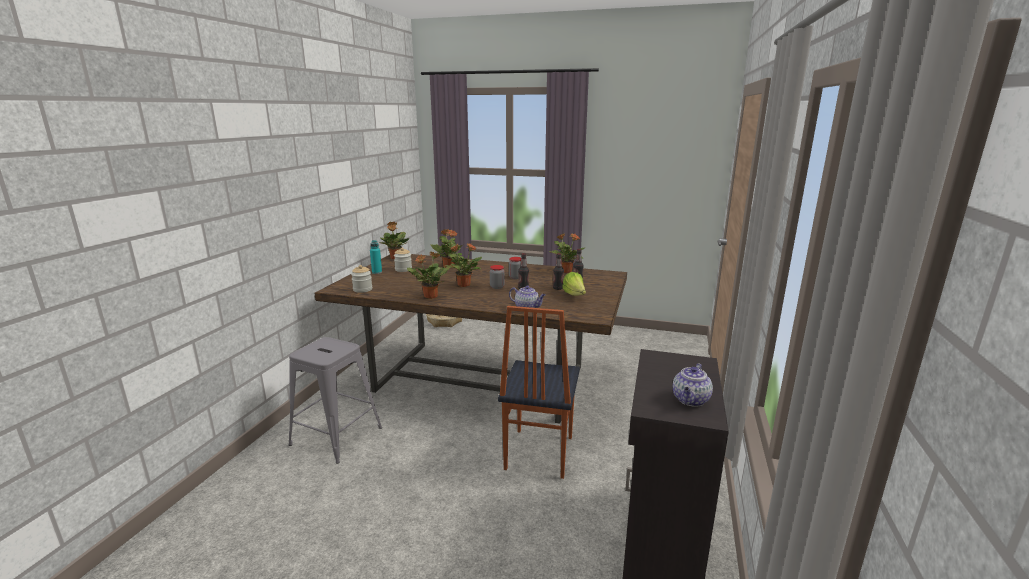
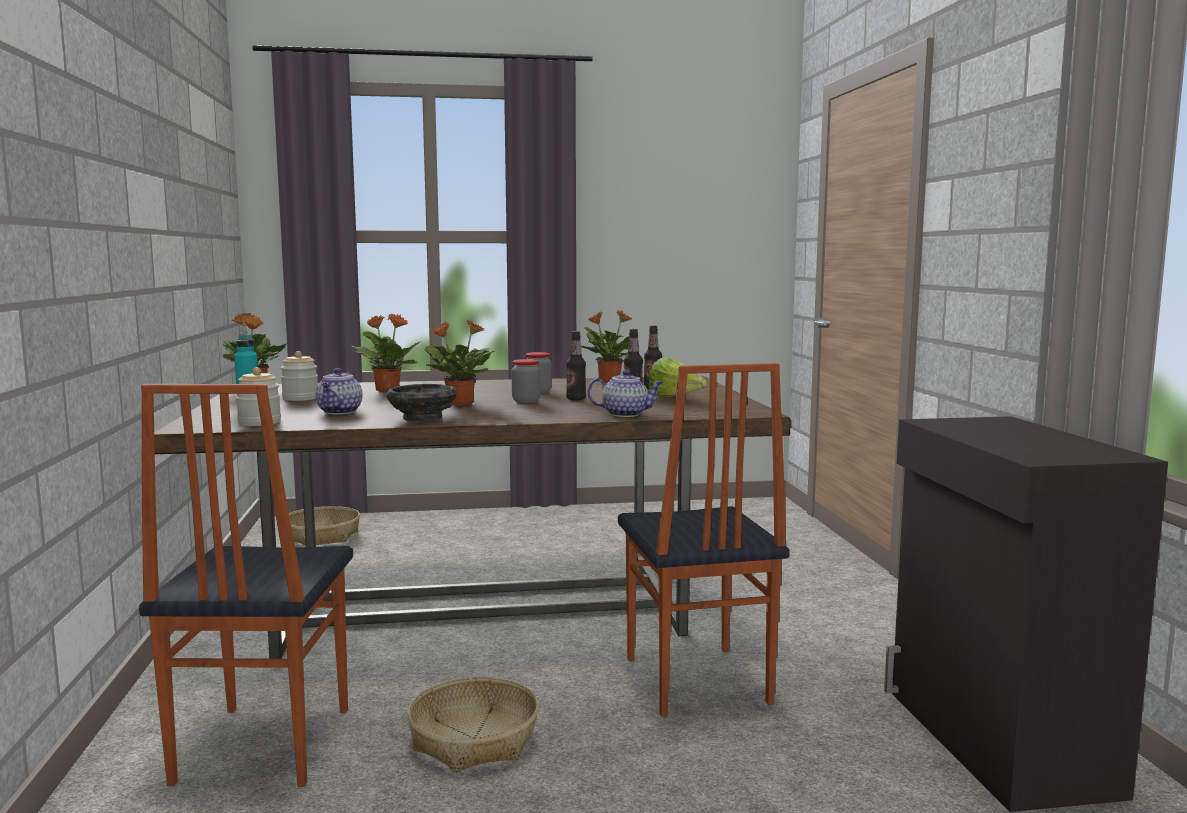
camera: 25 degrees left, 10 degrees down
grey stool [289,337,382,463] -> chair [139,384,353,787]
potted plant [407,251,450,299] -> black bowl [386,384,456,422]
teapot [673,364,713,407] -> teapot moved to [316,368,363,414]
none -> basket [407,677,539,772]

